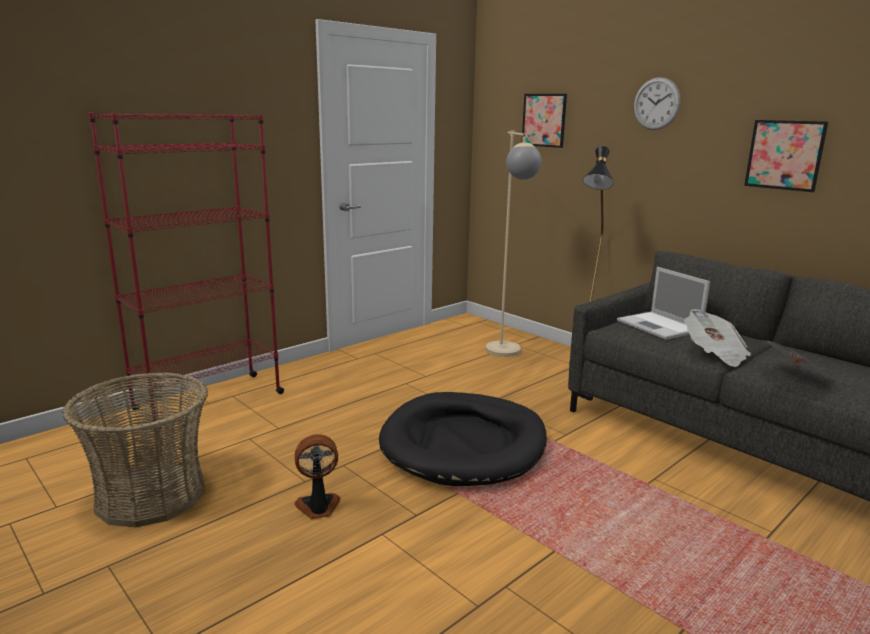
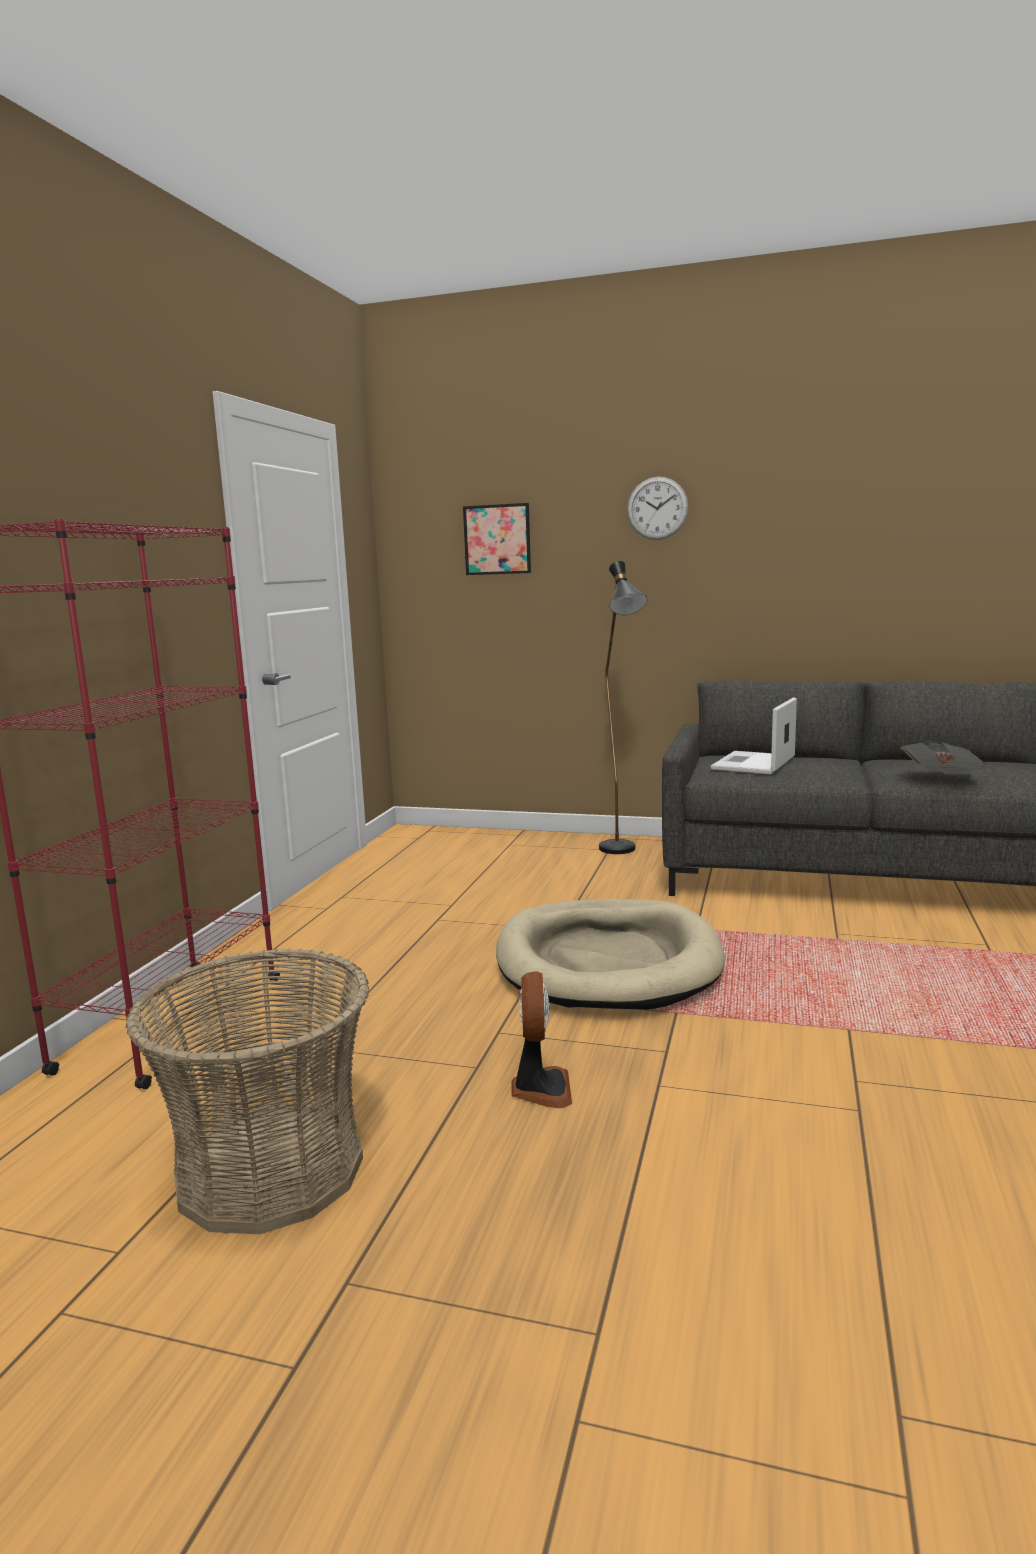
camera: 30 degrees left, 5 degrees down
fan [294,434,340,519] -> fan turned 135 degrees clockwise [511,972,572,1108]
black dog bed [379,392,547,486] -> beige dog bed [496,899,725,1010]
beige floor lamp [486,131,542,357] -> none
laptop [617,267,710,340] -> laptop turned 90 degrees clockwise [711,697,797,774]
newspaper [684,309,751,367] -> none
picture [744,120,828,192] -> none

